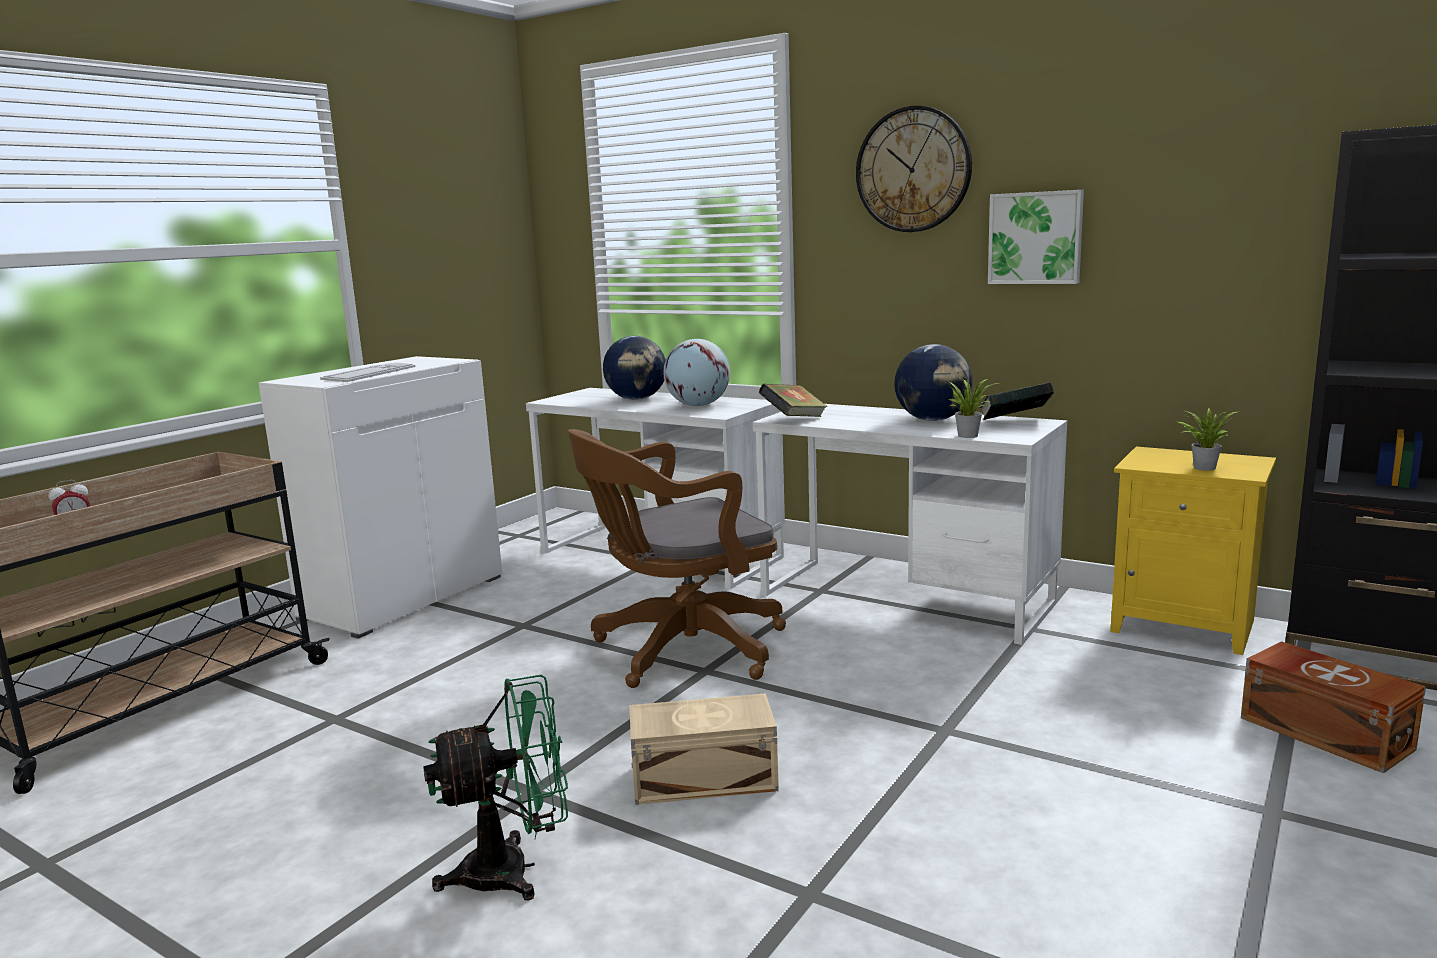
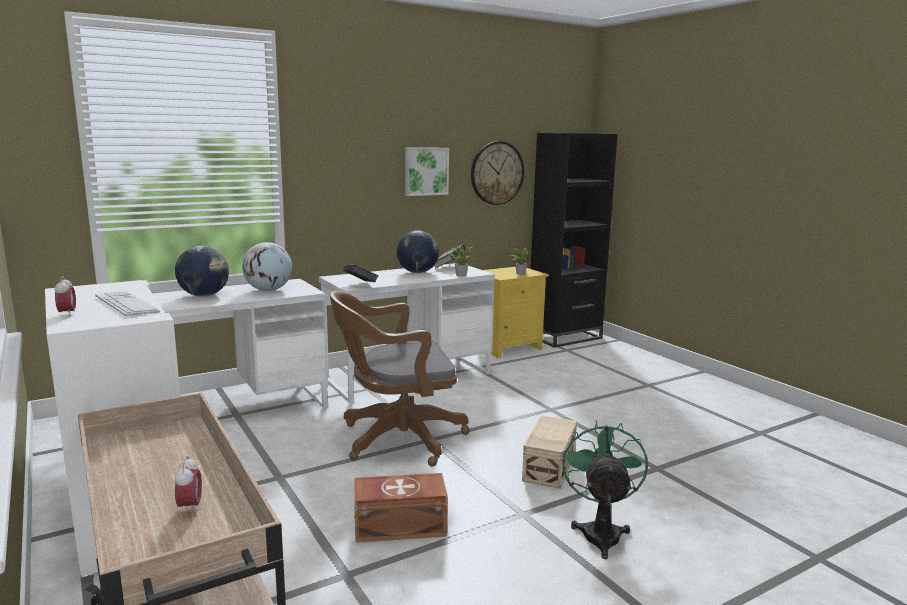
camera: 65 degrees left, 0 degrees up
brown office chair [568,429,786,688] -> brown office chair turned 75 degrees clockwise [329,291,470,467]
wall clock [856,106,972,232] -> wall clock moved to [471,141,524,205]
brown storage box [1241,641,1426,773] -> brown storage box moved to [354,473,448,543]
none -> alarm clock [55,276,76,316]

